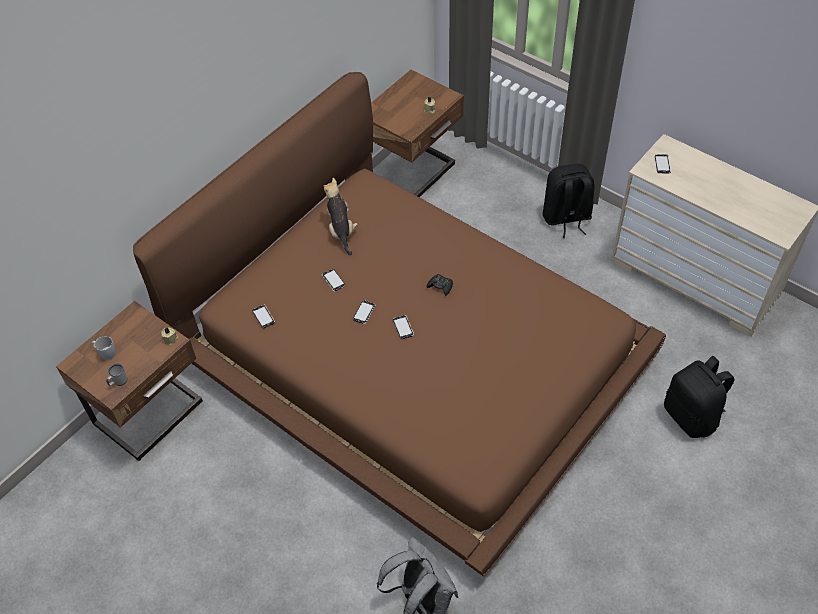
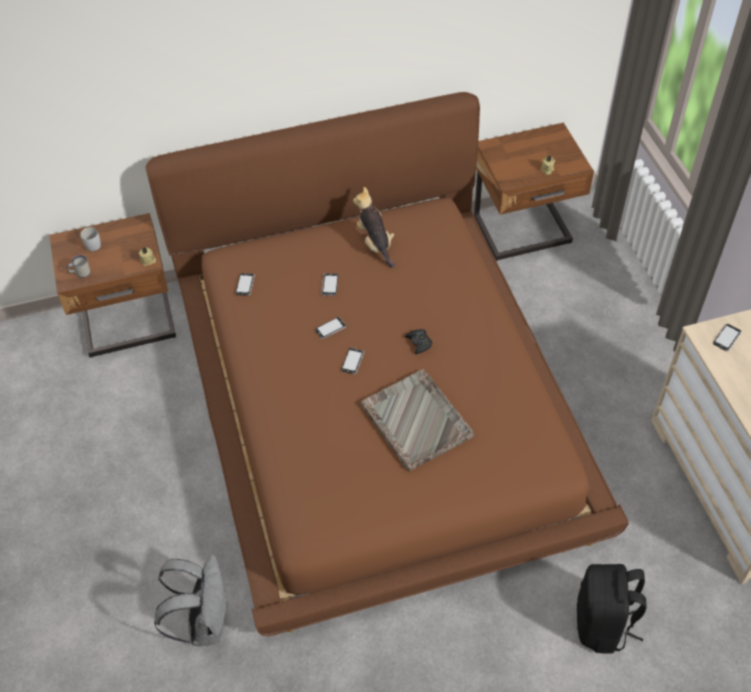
camera: 35 degrees right, 0 degrees up
plush toy [323,178,358,255] -> plush toy turned 45 degrees counterclockwise [353,187,395,268]
black backpack [543,164,595,238] -> none
none -> grey tray [360,369,474,471]

